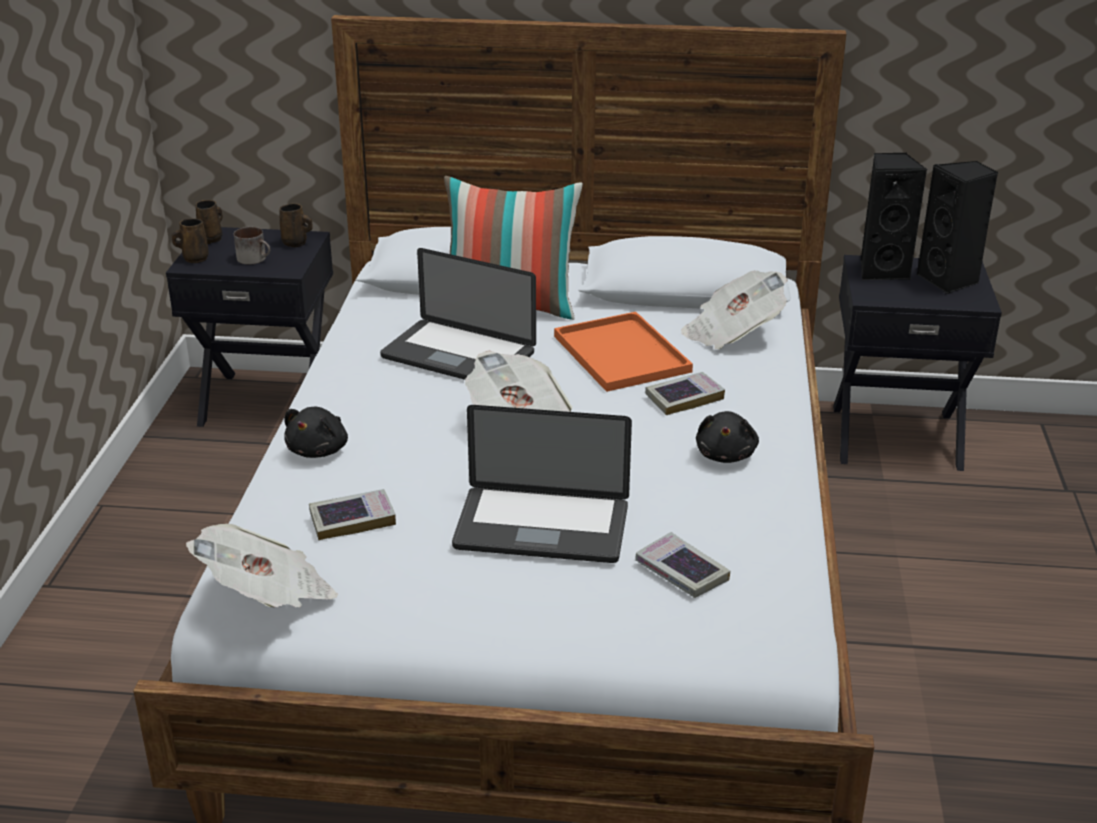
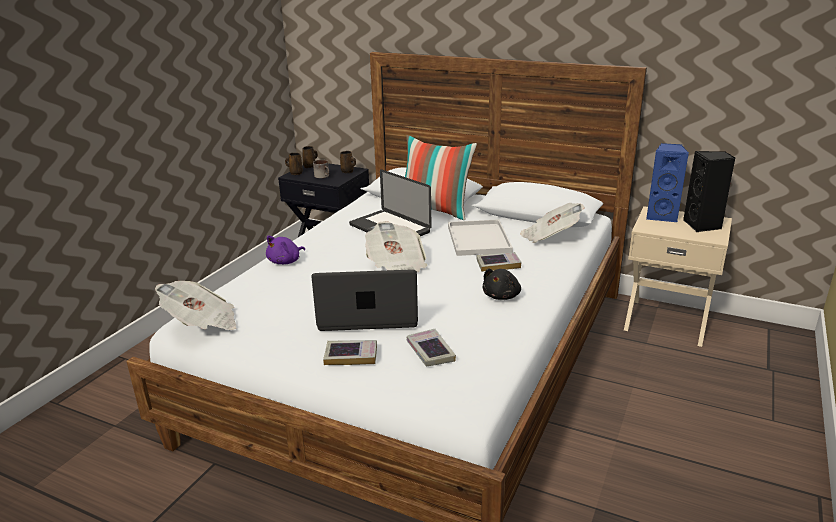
camera: 20 degrees right, 5 degrees down
black plush toy [284,407,348,458] -> purple plush toy [266,235,305,264]
book [309,489,396,540] -> book moved to [323,340,377,365]
laptop [452,405,632,563] -> laptop turned 150 degrees clockwise [311,269,418,331]
orange tray [554,312,693,392] -> white tray [448,219,513,256]
black nightstand [833,255,1002,471] -> beige nightstand [624,206,732,347]
black speaker [861,153,927,280] -> blue speaker [646,143,689,222]

